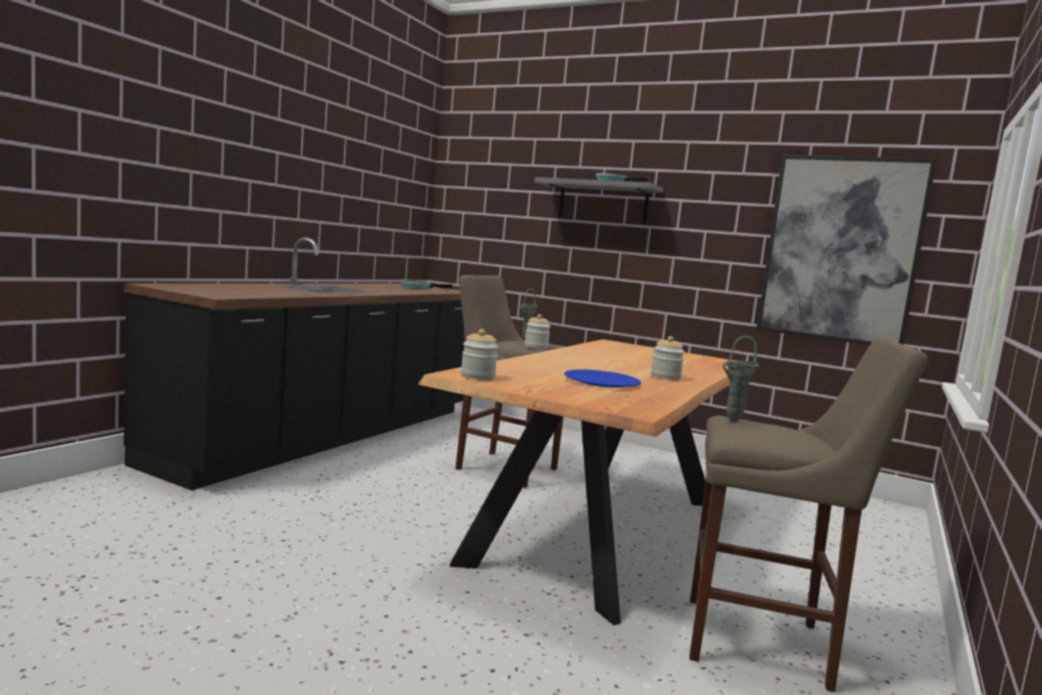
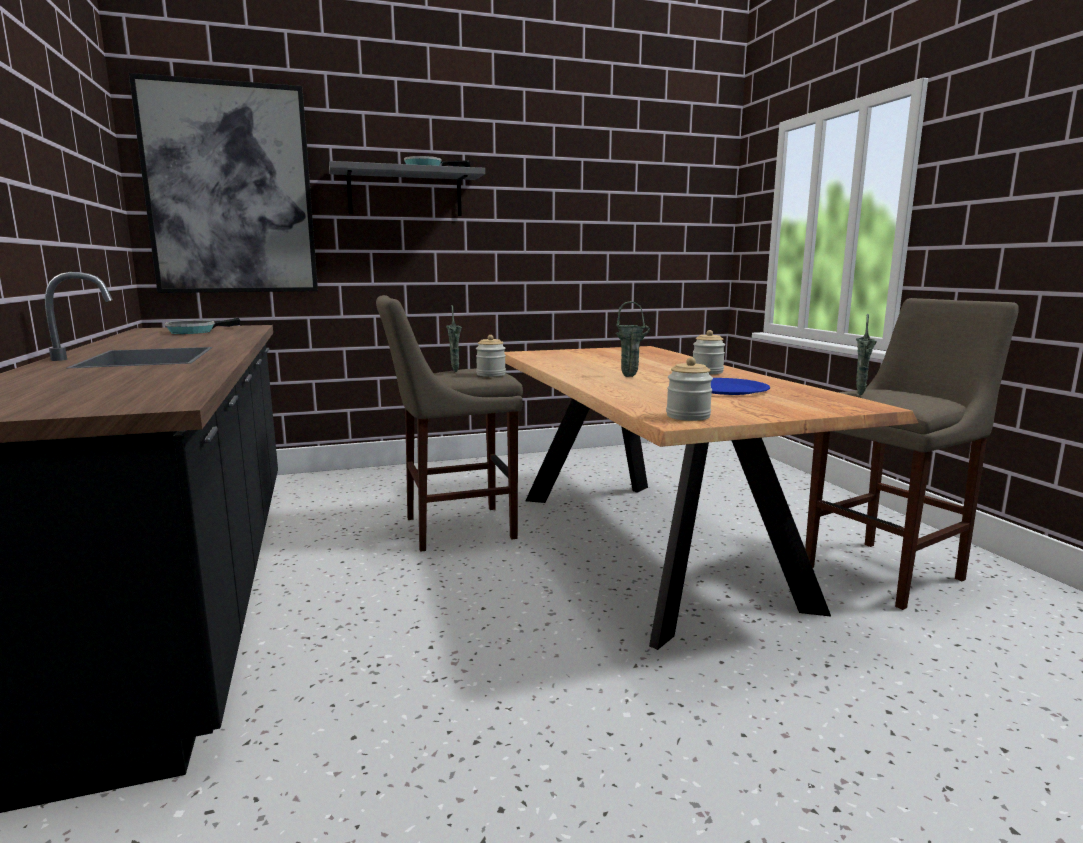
camera: 45 degrees left, 5 degrees up
picture [756,155,937,345] -> picture moved to [129,73,318,293]
none -> green vase [616,301,650,377]

